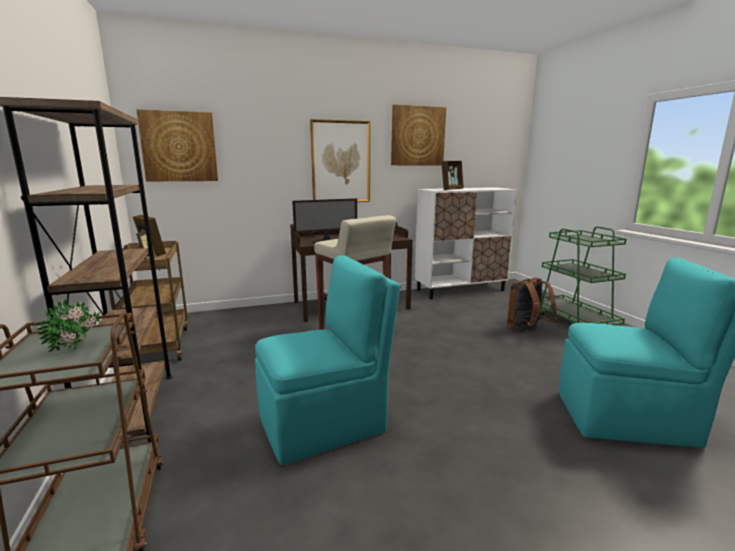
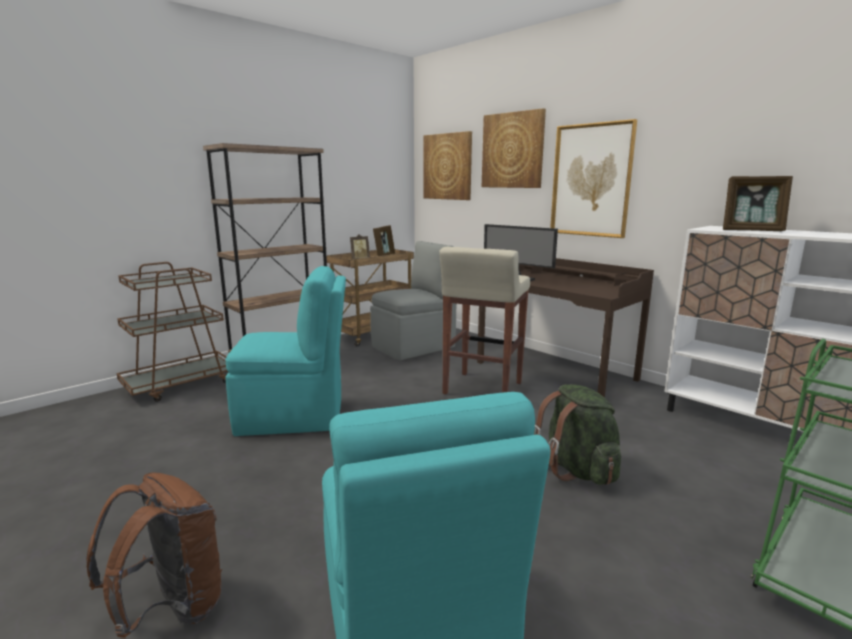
camera: 65 degrees right, 0 degrees up
potted plant [37,299,100,352] -> none
turquoise chair [255,256,400,465] -> turquoise chair turned 45 degrees counterclockwise [225,266,346,436]
picture [391,104,446,166] -> picture moved to [482,108,546,188]
brown backpack [507,278,557,332] -> brown backpack moved to [87,473,222,638]
none -> grey chair [370,241,457,361]
none -> green backpack [534,384,621,485]

